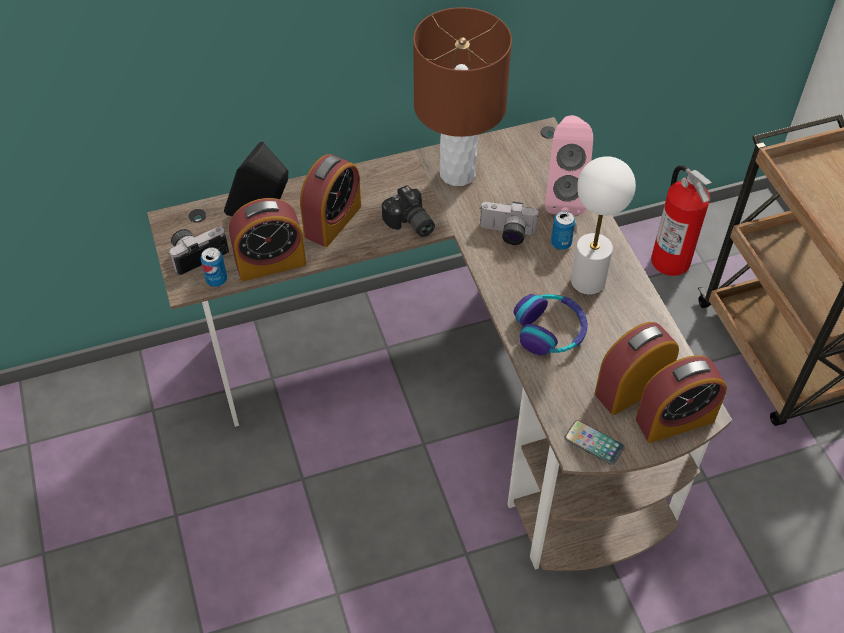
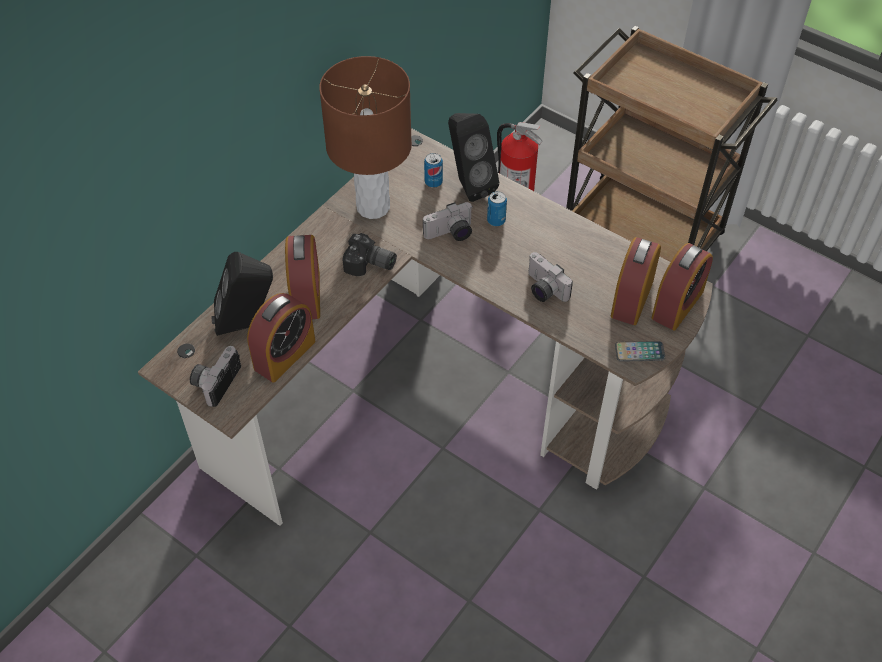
camera: 35 degrees left, 0 degrees up
can [201,247,227,287] -> can moved to [424,153,443,188]
headphones [514,294,588,355] -> camera [528,252,573,302]
pink speaker [545,115,593,216] -> black speaker [448,113,499,202]
white table lamp [571,156,636,295] -> none

